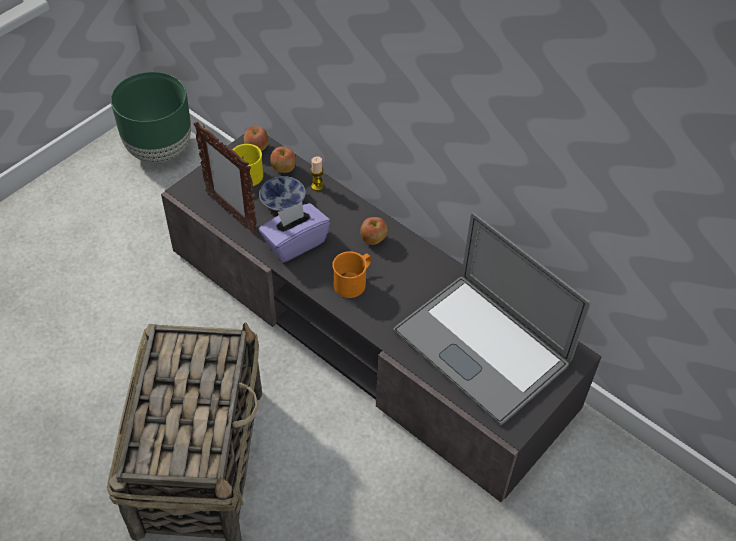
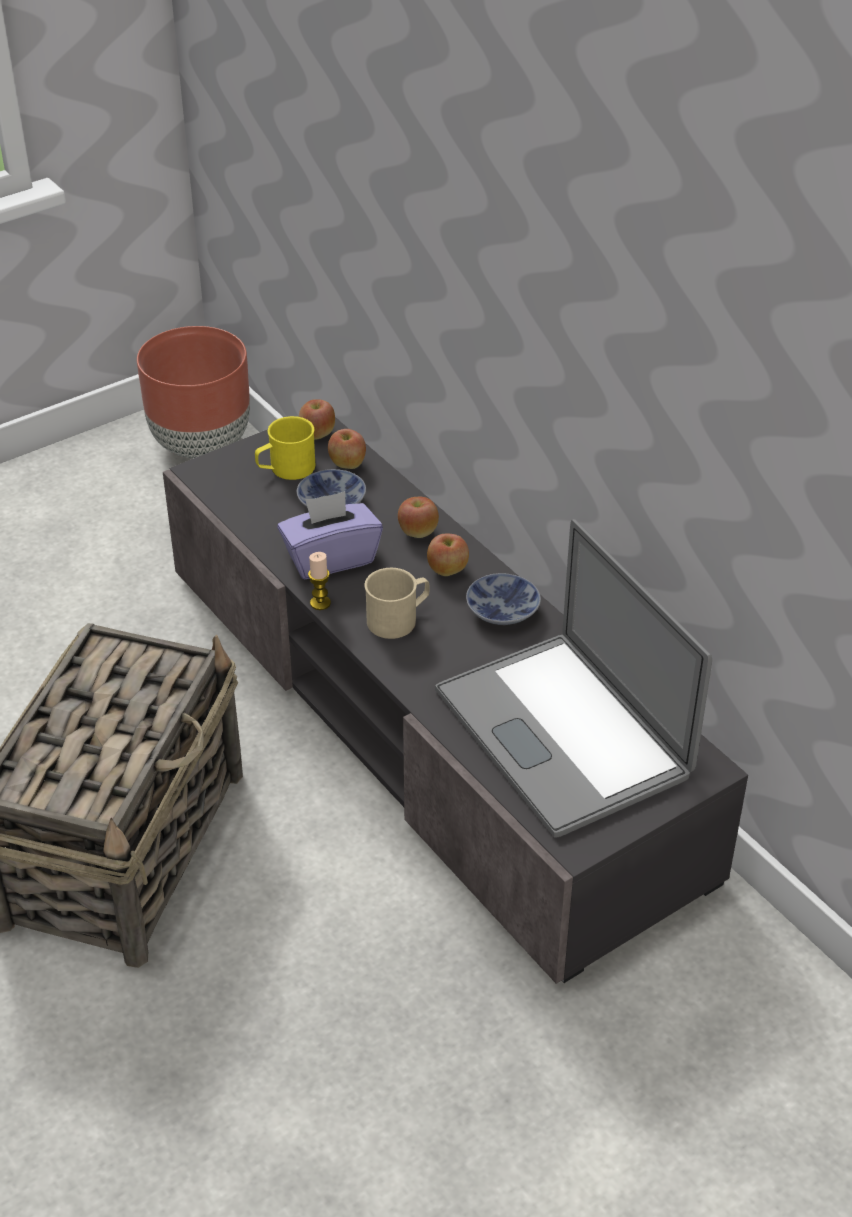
camera: 15 degrees right, 10 degrees down
green planter [111,72,191,163] -> brown planter [137,326,250,458]
picture frame [193,122,258,235] -> none
candle [310,156,324,191] -> candle moved to [308,552,331,610]
orange mug [332,251,371,298] -> beige mug [365,568,429,639]
none -> apple [398,497,439,538]
none -> bowl [466,573,541,625]

